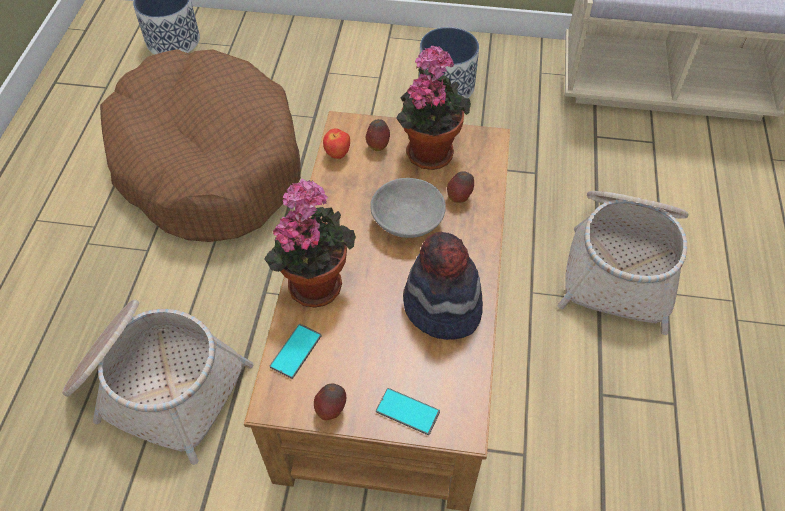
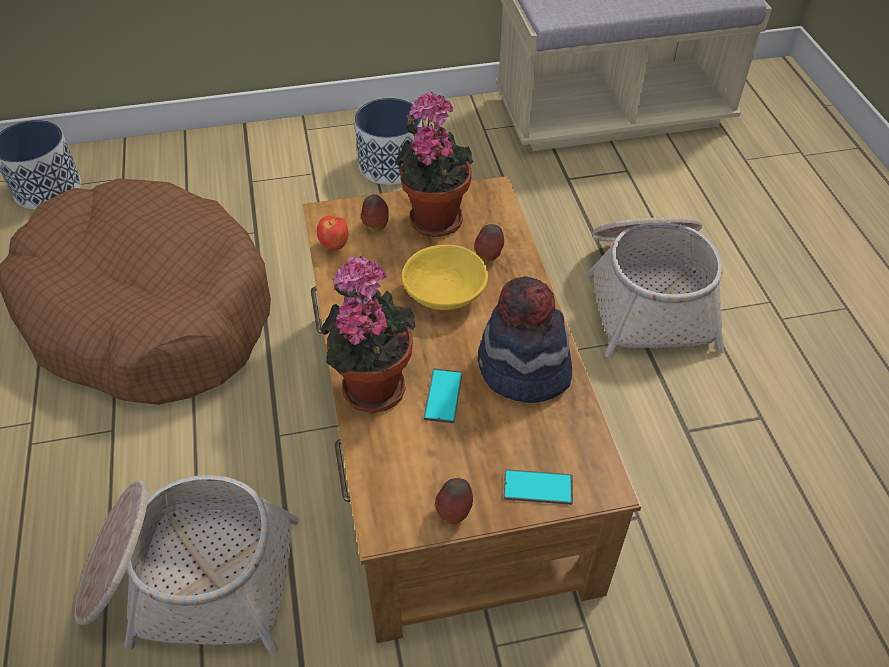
camera: 20 degrees left, 5 degrees down
phone [270,324,322,379] -> phone moved to [424,368,462,423]
grey bowl [370,178,446,238] -> yellow bowl [402,245,488,310]

